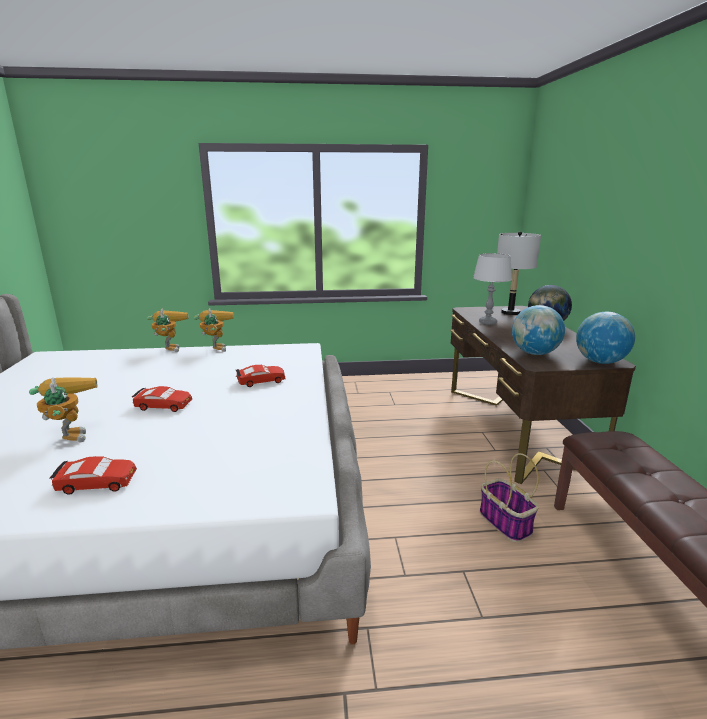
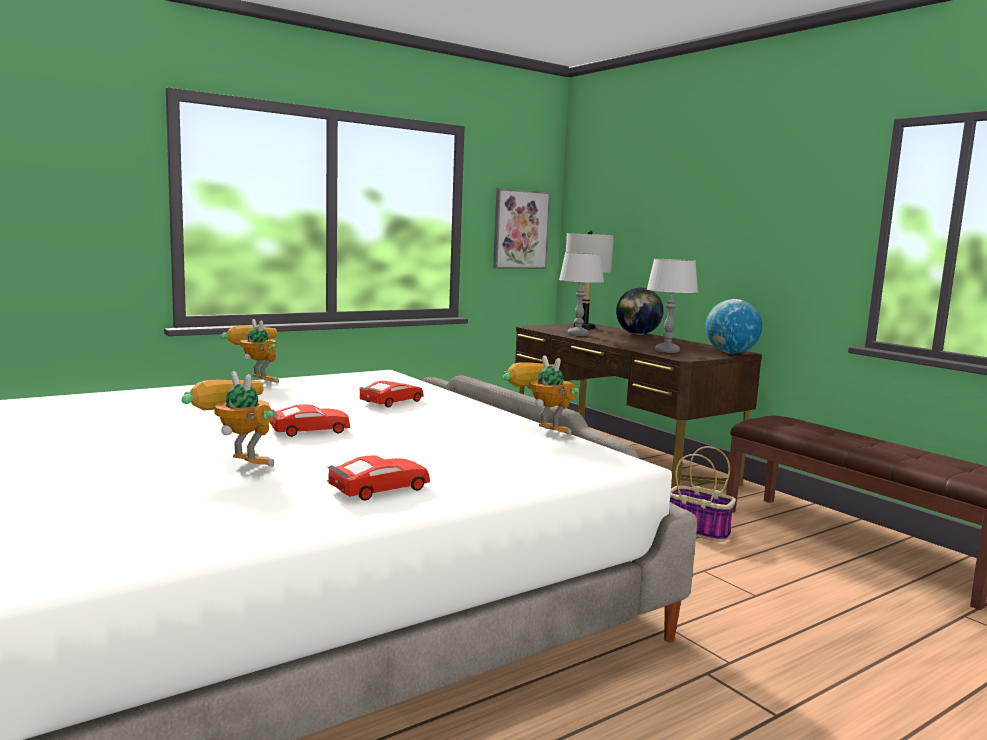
camera: 30 degrees left, 10 degrees down
toy robot [147,308,188,352] -> toy robot moved to [502,355,579,435]
globe [512,305,565,355] -> grey table lamp [647,259,698,353]
none -> picture [493,188,551,269]

